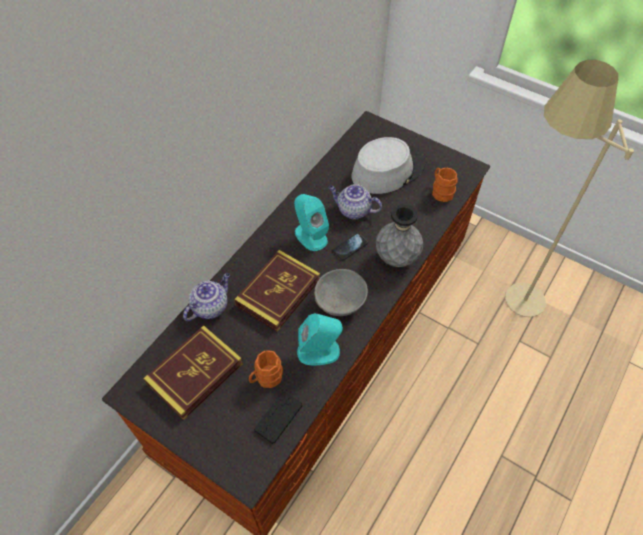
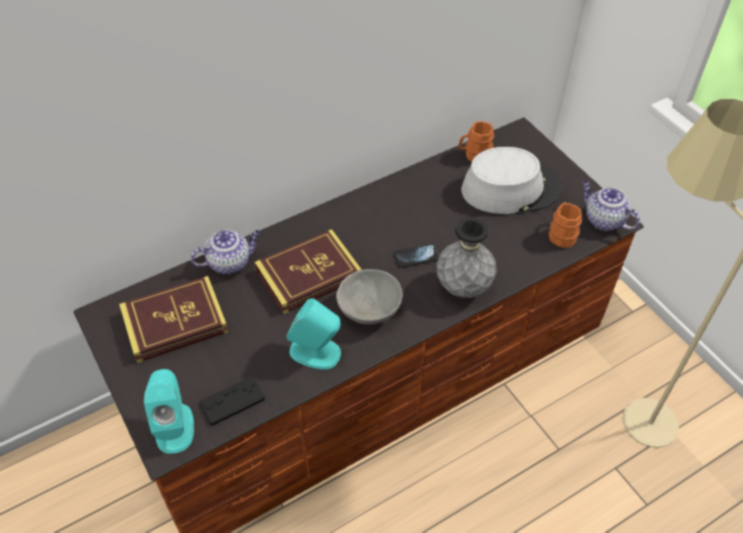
camera: 25 degrees right, 5 degrees down
orange mug [249,350,283,388] -> orange mug moved to [459,121,494,161]
turquoise speaker [294,194,329,251] -> turquoise speaker moved to [144,369,194,454]
teapot [328,184,382,219] -> teapot moved to [582,181,640,231]

